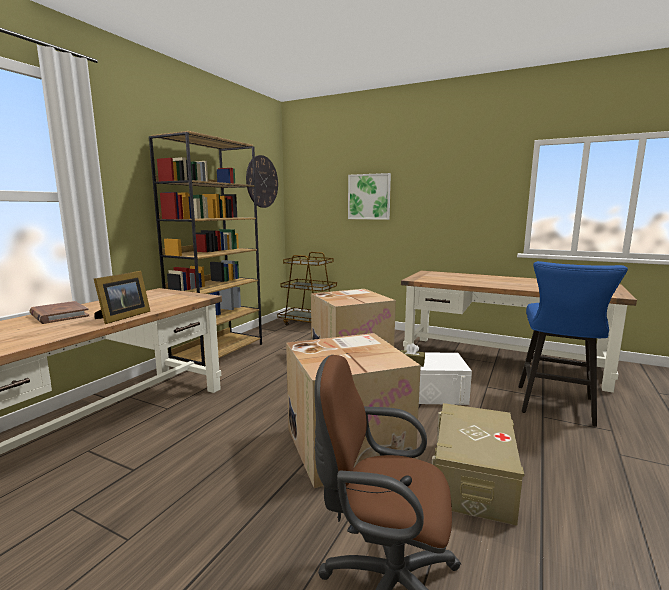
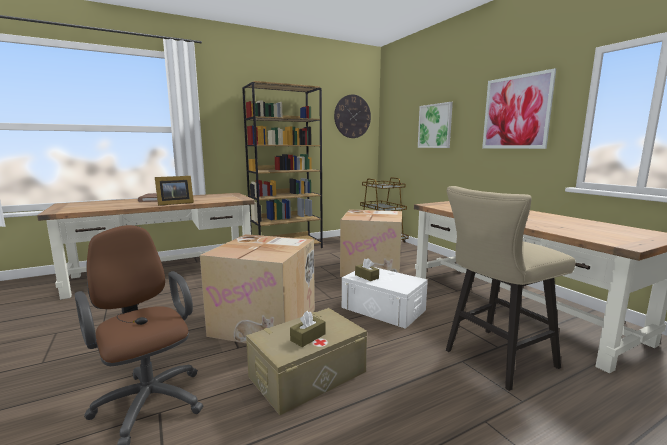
camera: 35 degrees right, 0 degrees up
blue stool [518,261,628,427] -> beige stool [446,186,575,391]
none -> brown tissue box [290,311,326,347]
none -> picture [482,68,556,149]

